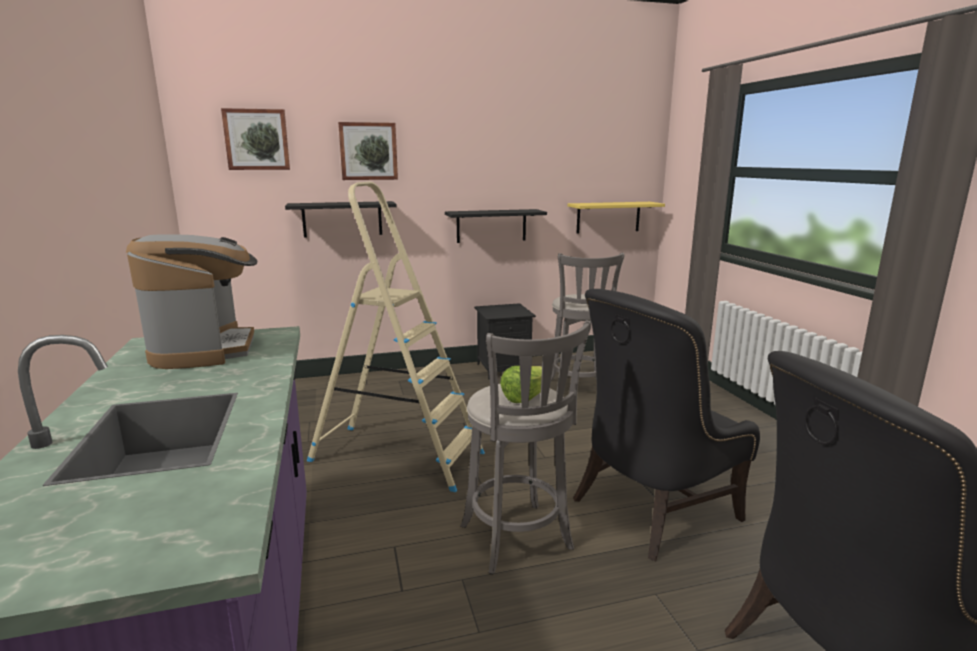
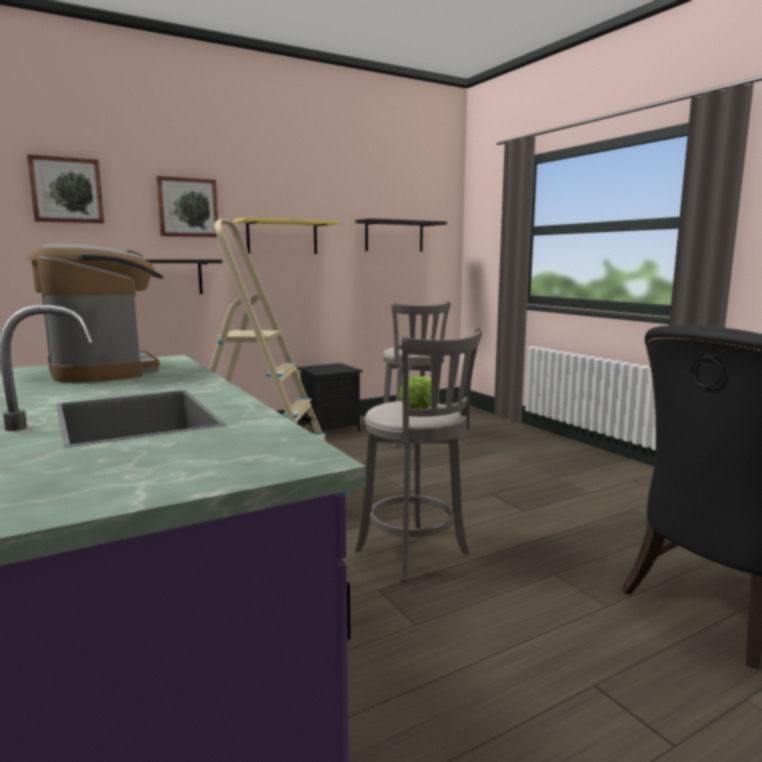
camera: 15 degrees left, 5 degrees down
black shelf [445,209,547,243] -> black shelf moved to [355,218,447,252]
yellow shelf [567,202,665,233] -> yellow shelf moved to [234,217,340,254]
black chair [573,289,760,561] -> none

